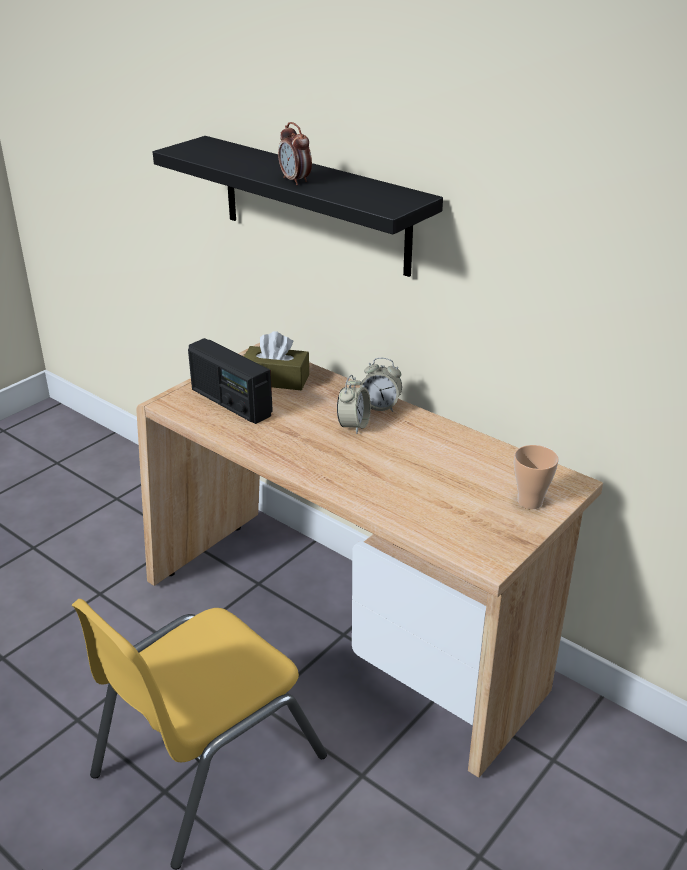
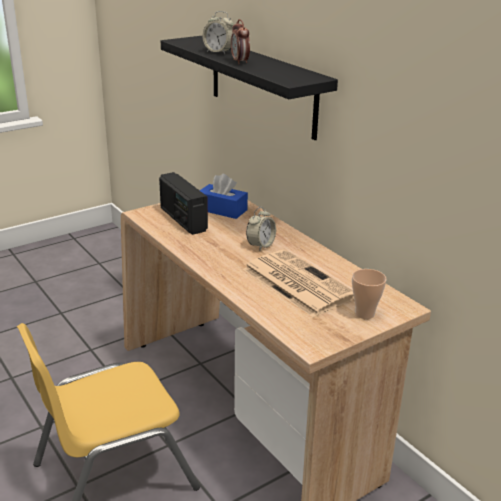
camera: 15 degrees right, 5 degrees down
brown tissue box [244,331,309,390] -> blue tissue box [199,174,248,219]
alarm clock [360,358,402,412] -> alarm clock moved to [203,11,234,54]
none -> newspaper [243,250,354,317]

